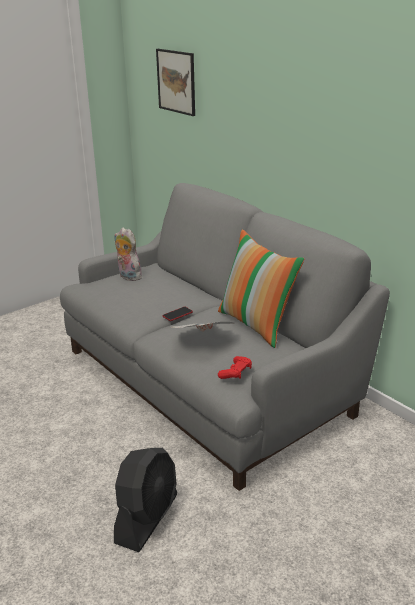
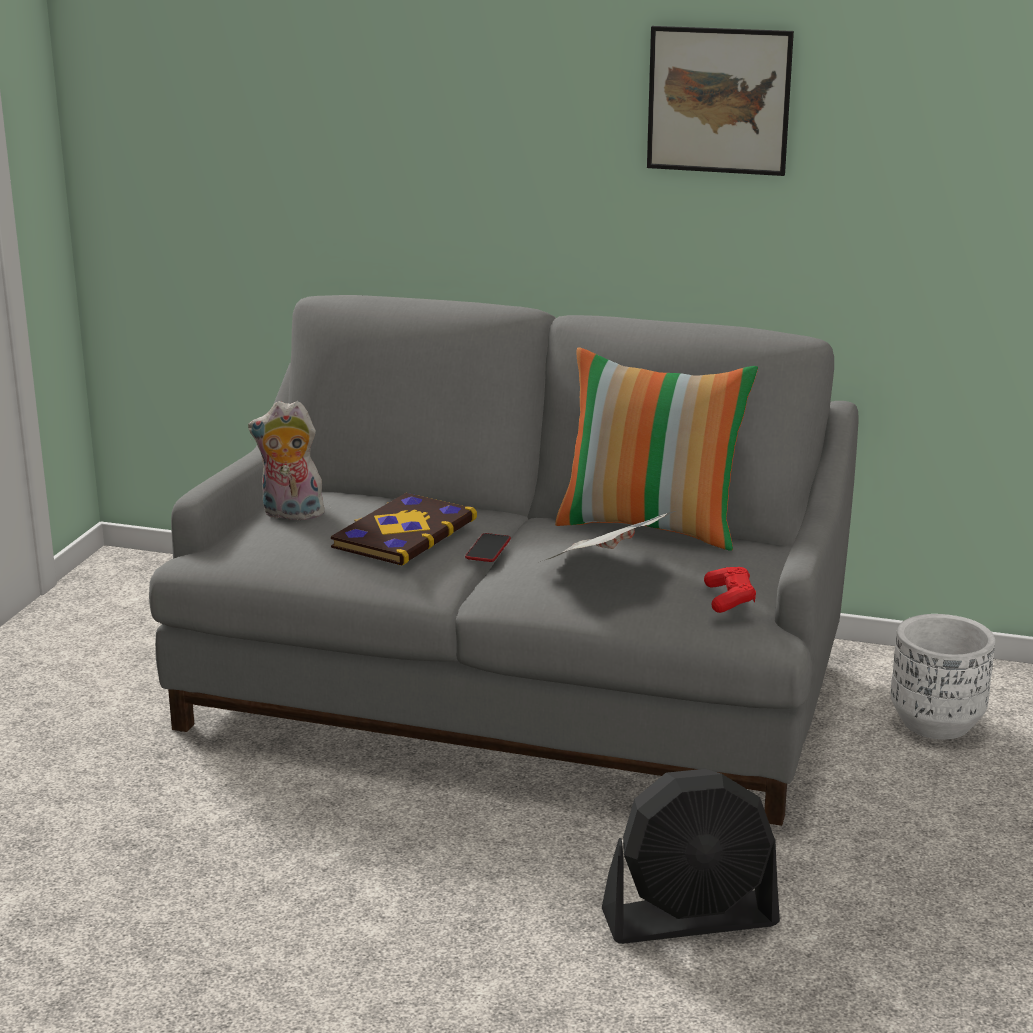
camera: 35 degrees left, 5 degrees down
black fan [114,448,177,552] -> black fan turned 90 degrees clockwise [602,769,780,944]
picture [156,49,195,116] -> picture moved to [647,26,794,176]
none -> book [331,493,477,566]
none -> white planter [890,614,995,740]

